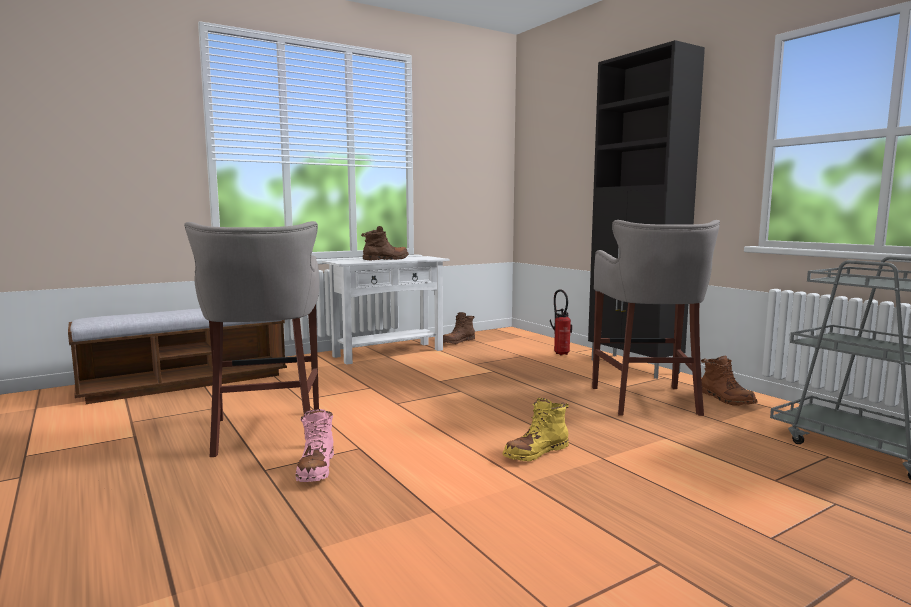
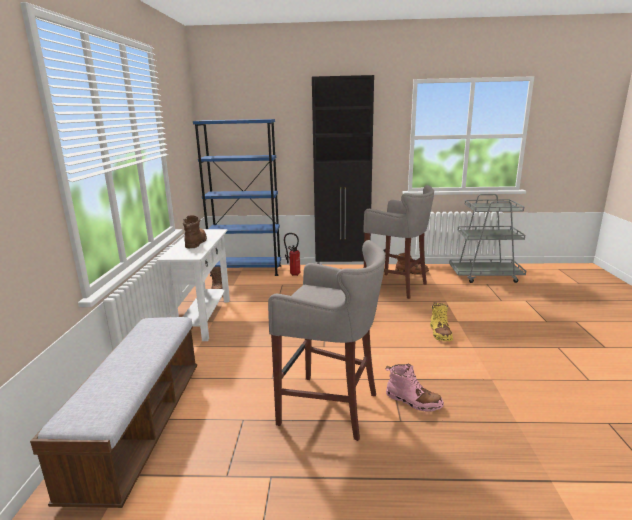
camera: 55 degrees left, 10 degrees up
none -> blue bookcase [193,119,281,276]

